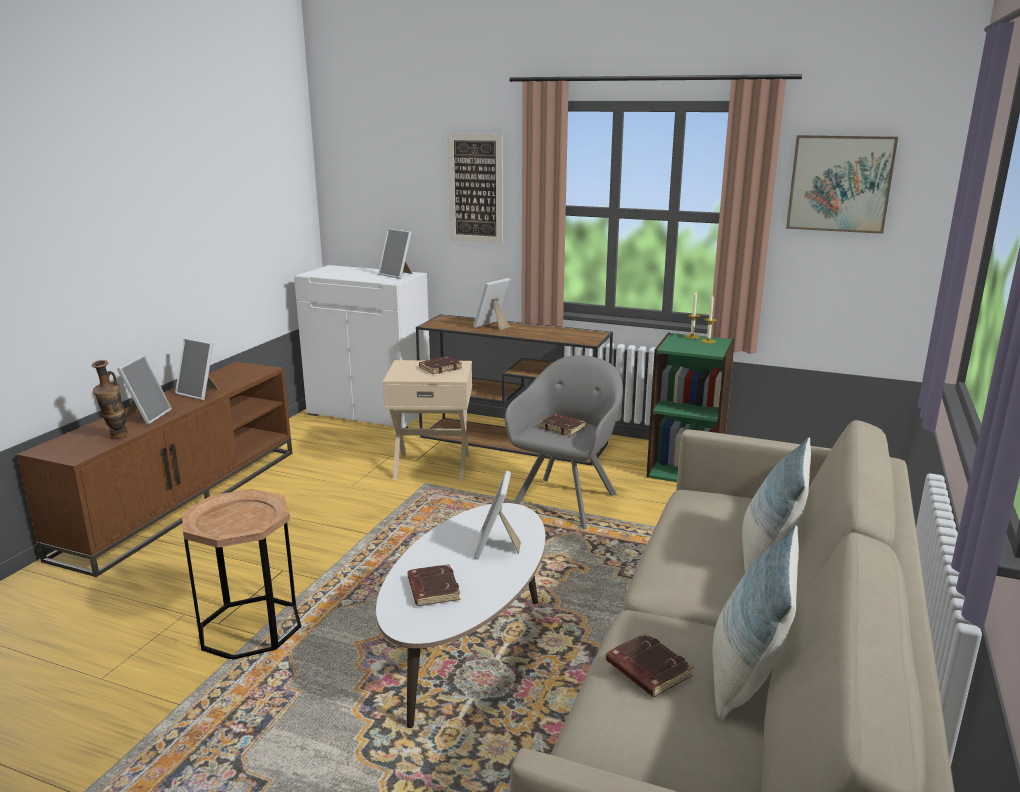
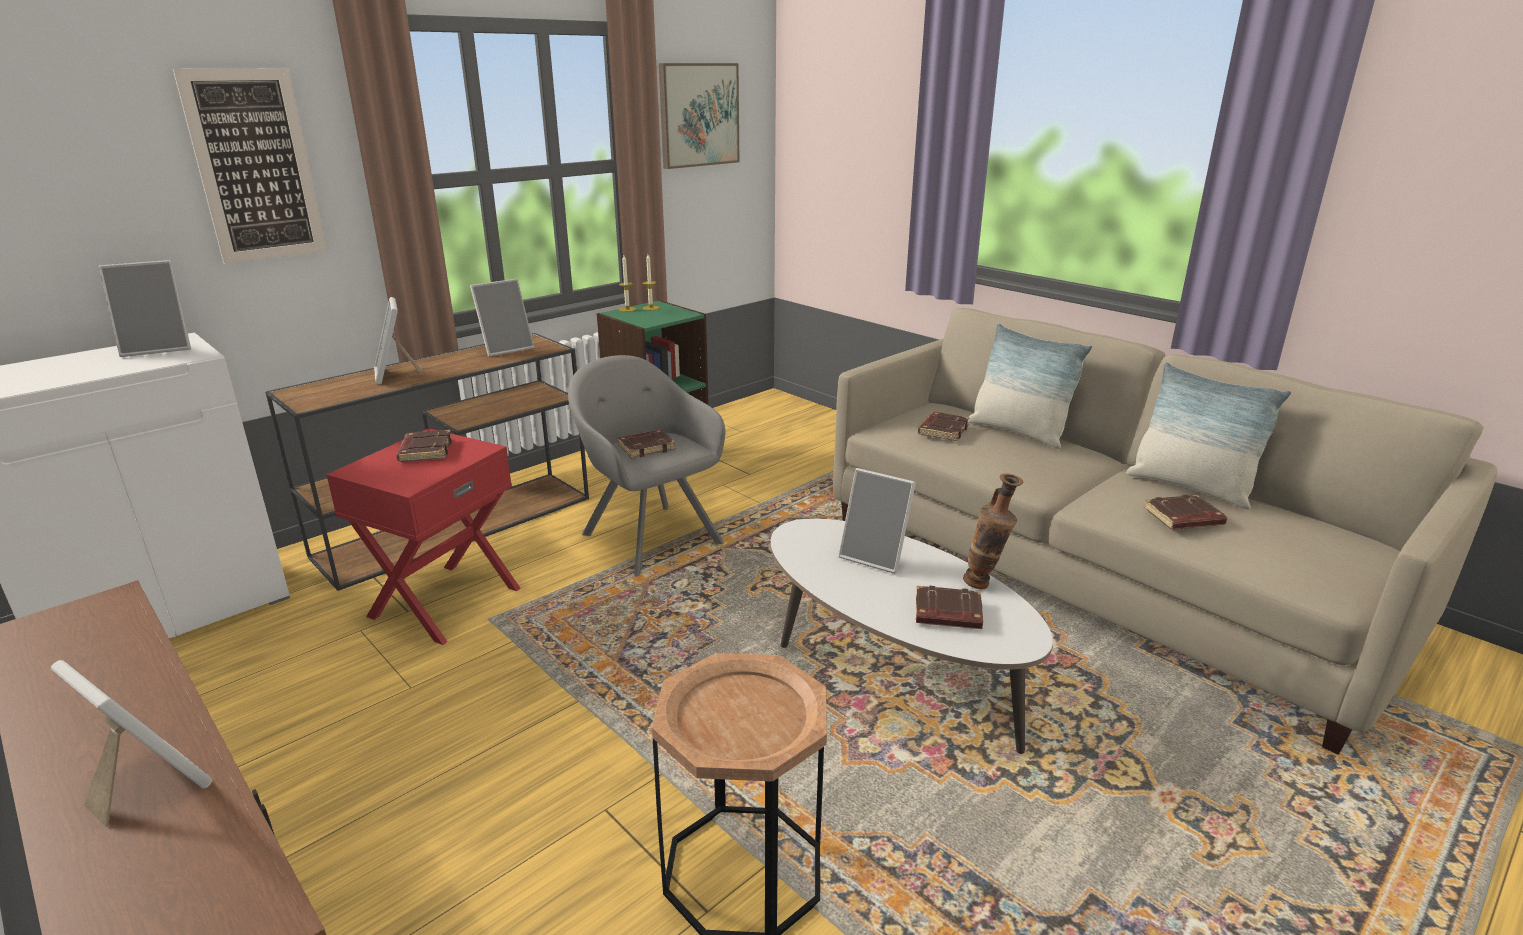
camera: 65 degrees left, 5 degrees up
vase [91,360,128,439] -> vase moved to [963,473,1023,589]
picture frame [175,338,219,400] -> picture frame moved to [470,279,534,357]
beige side table [383,360,472,481] -> red side table [326,429,521,645]
none -> brown book [918,412,969,441]

